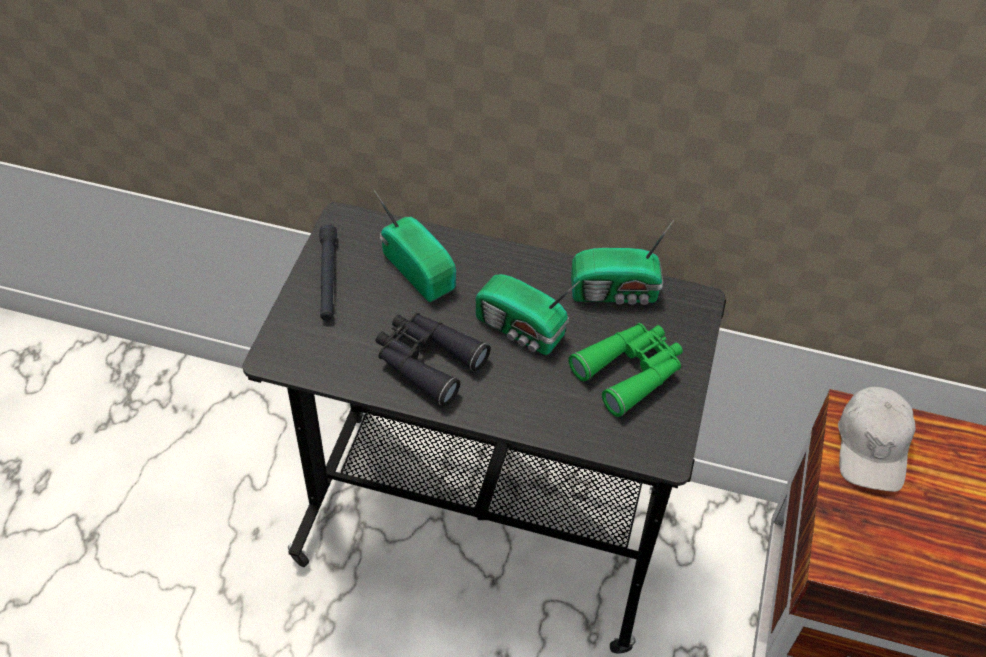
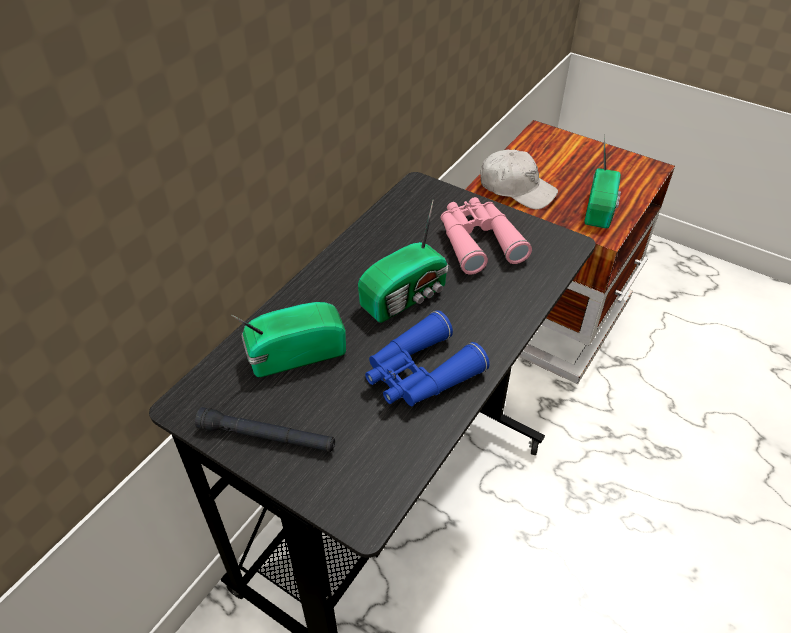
camera: 70 degrees left, 5 degrees down
black binoculars [376,313,491,406] -> blue binoculars [365,310,490,406]
green binoculars [568,323,683,417] -> pink binoculars [441,197,532,274]
radio [571,220,674,305] -> radio moved to [584,135,621,229]

